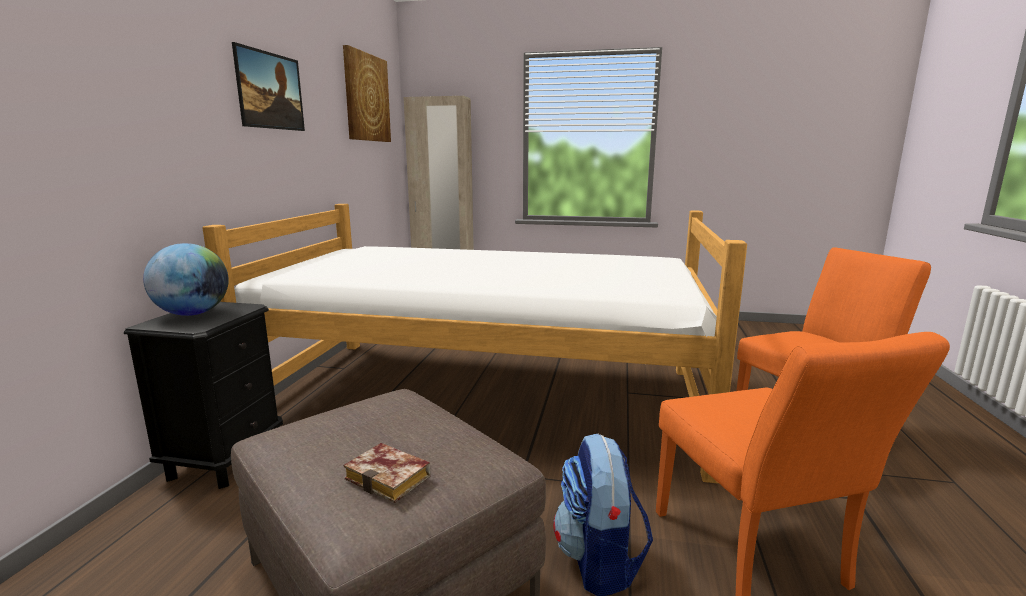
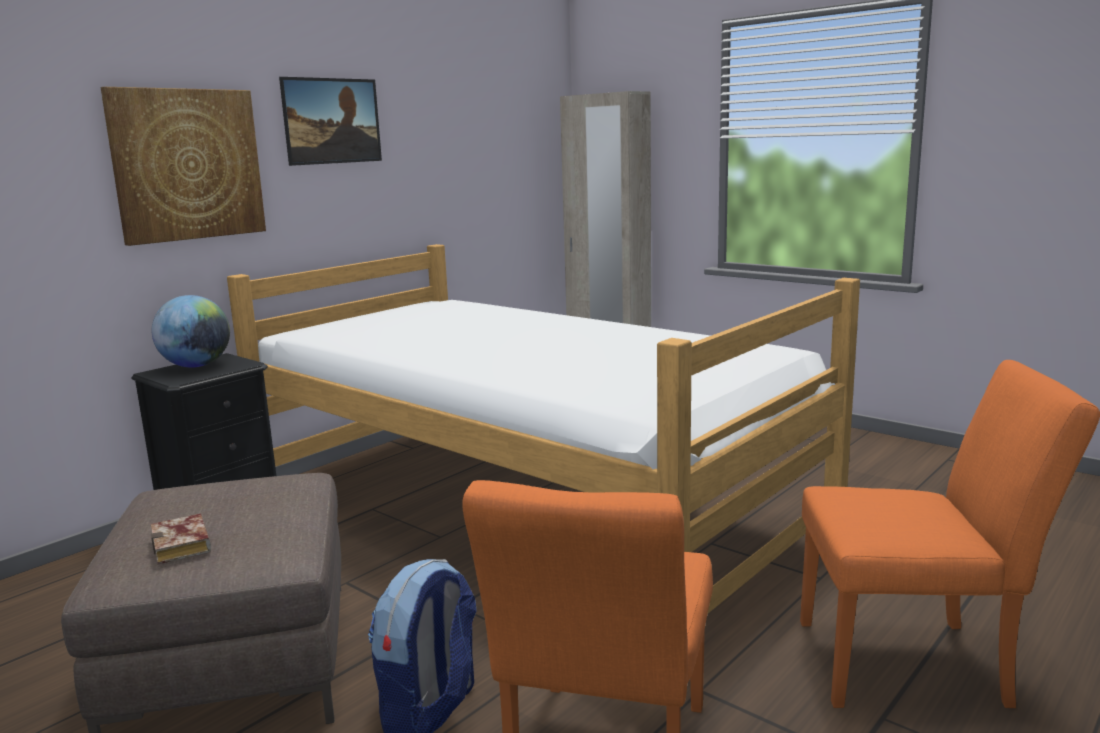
camera: 30 degrees right, 0 degrees up
picture [343,45,391,142] -> picture moved to [101,87,266,246]

